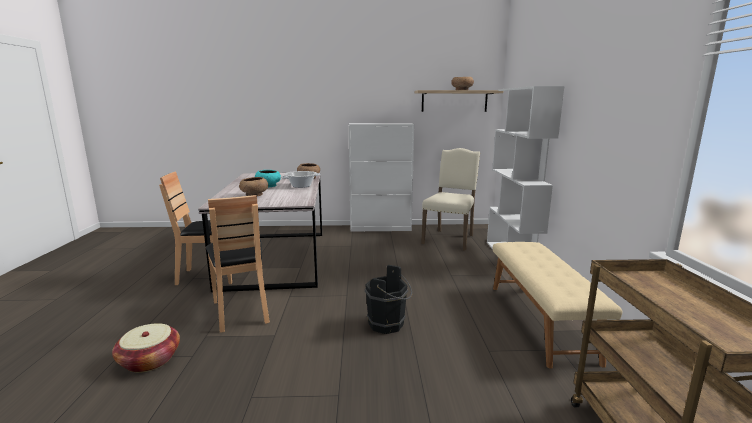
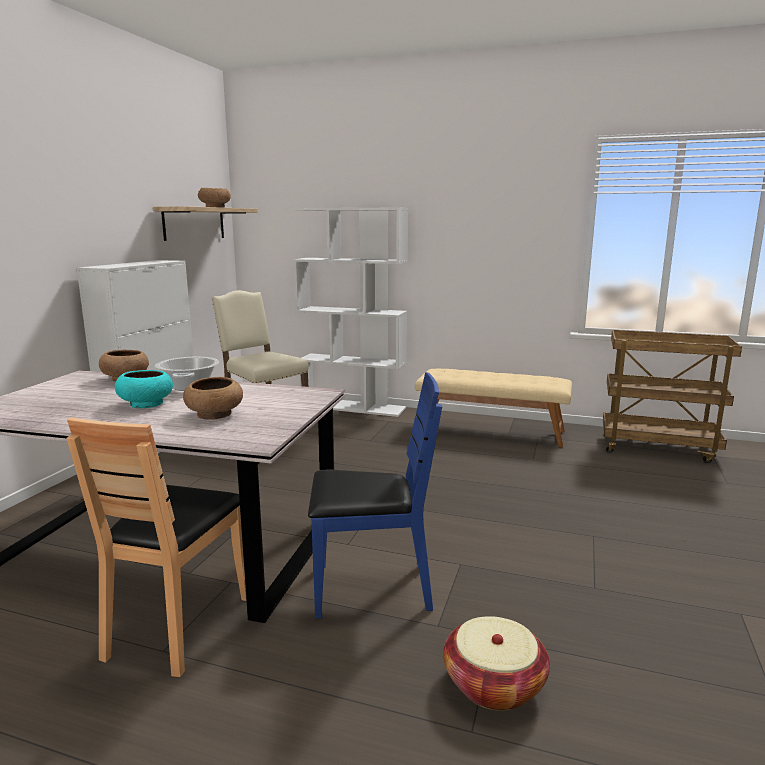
camera: 70 degrees left, 0 degrees up
brown chair [206,195,270,333] -> blue chair [308,372,442,618]
black bucket [365,265,412,334] -> none

